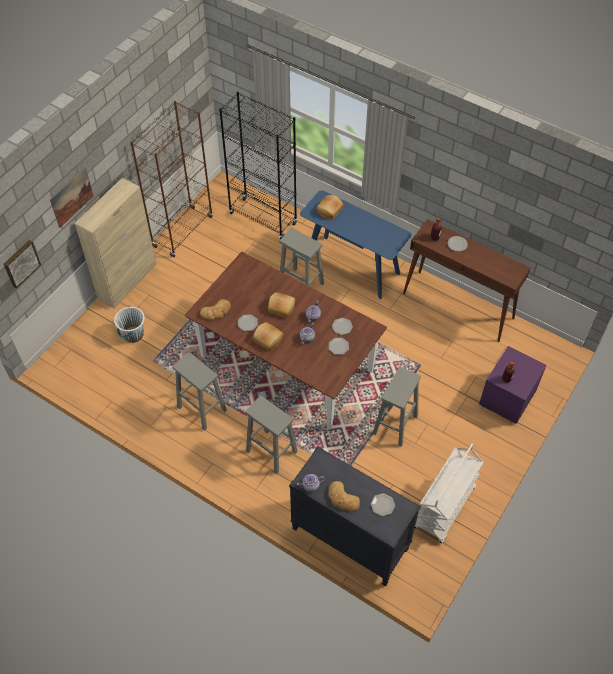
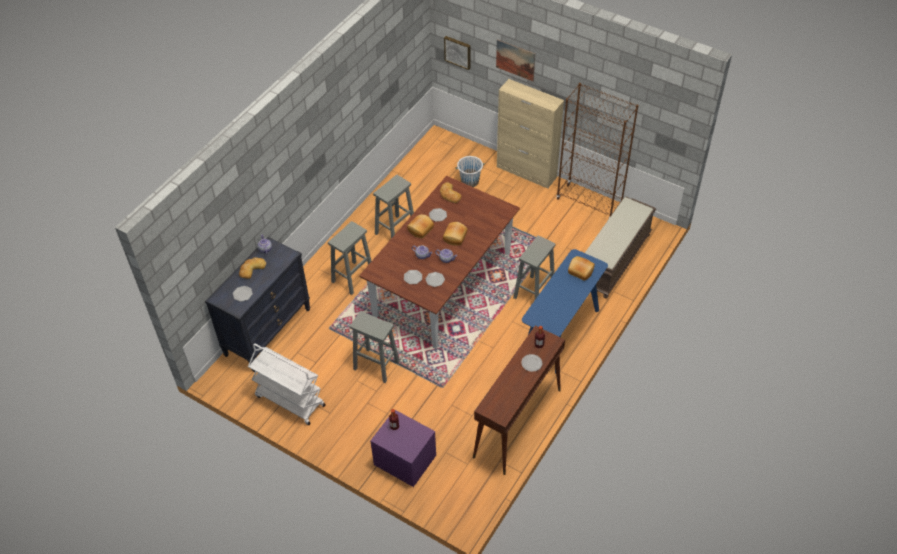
camera: 90 degrees right, 5 degrees down
black bookcase [219,92,297,239] -> brown bench [585,196,656,298]

